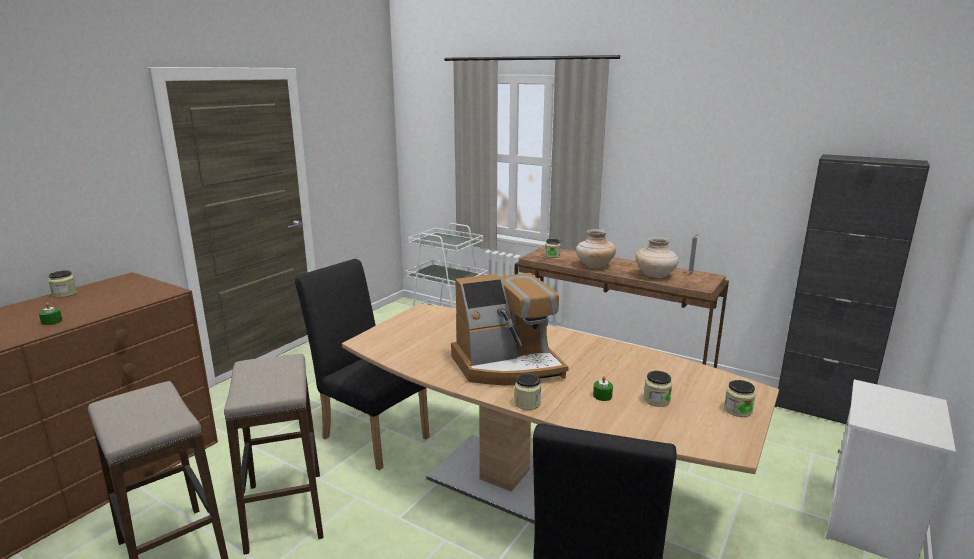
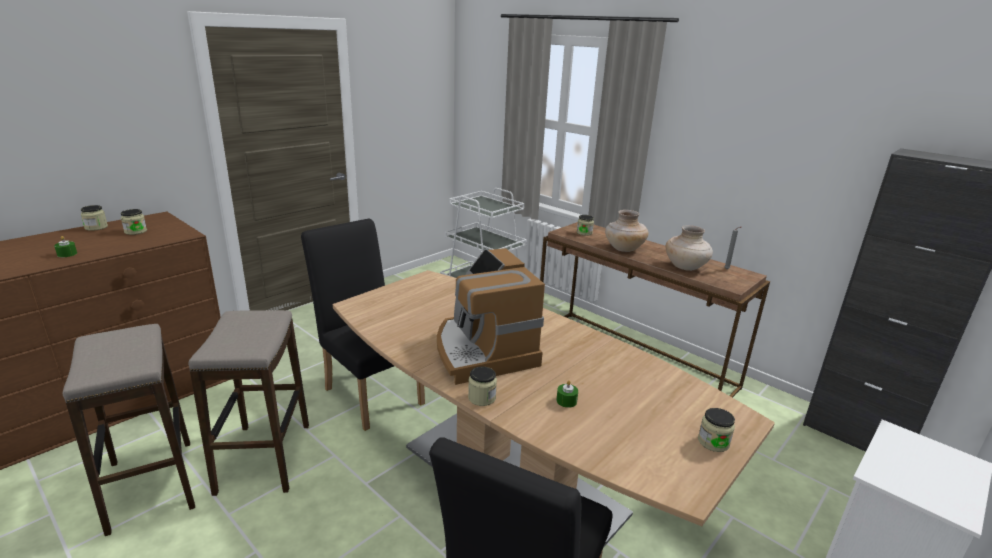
camera: 10 degrees right, 5 degrees up
coffee machine [451,273,569,386] -> coffee machine turned 75 degrees clockwise [437,248,545,385]
jar [643,371,672,407] -> jar moved to [121,209,147,235]

